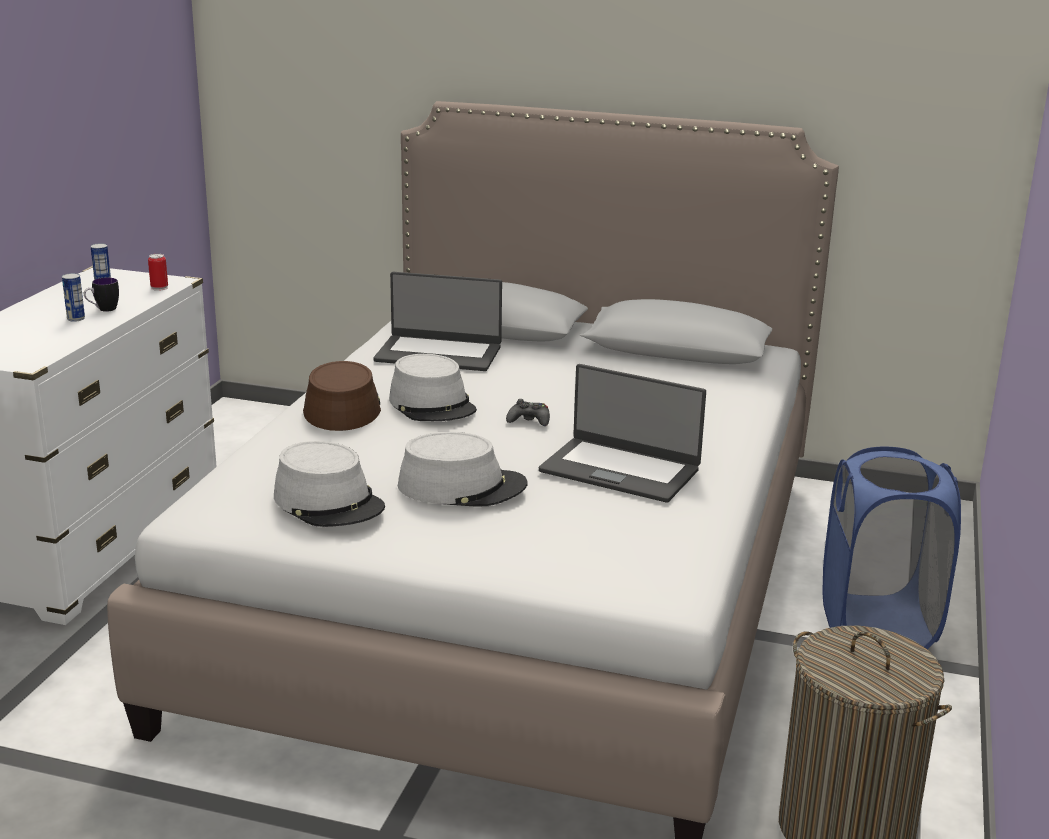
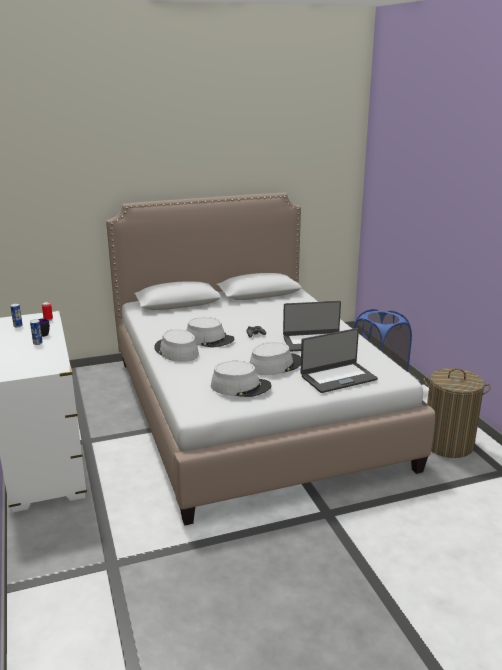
camera: 35 degrees left, 0 degrees up
brown hat [303,361,381,431] -> grey hat [154,329,199,362]
laptop [374,272,502,371] -> laptop moved to [301,328,378,393]

